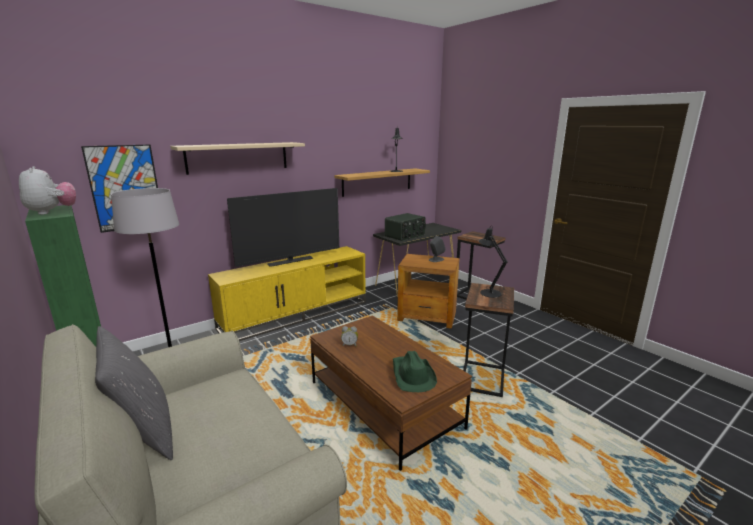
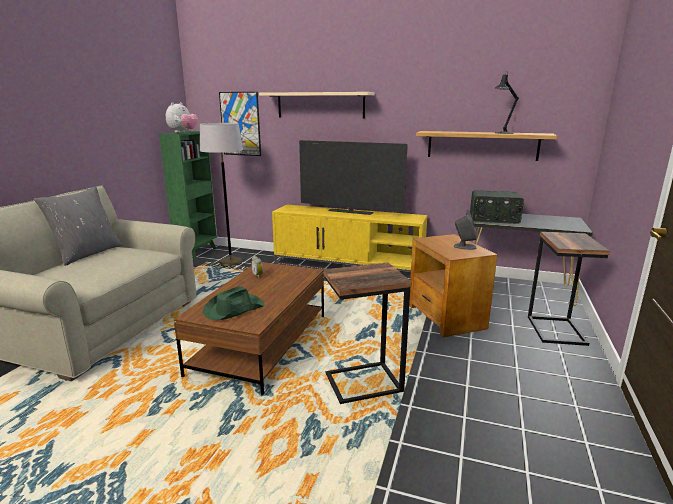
camera: 55 degrees right, 0 degrees up
black table lamp [479,226,508,298] -> none

